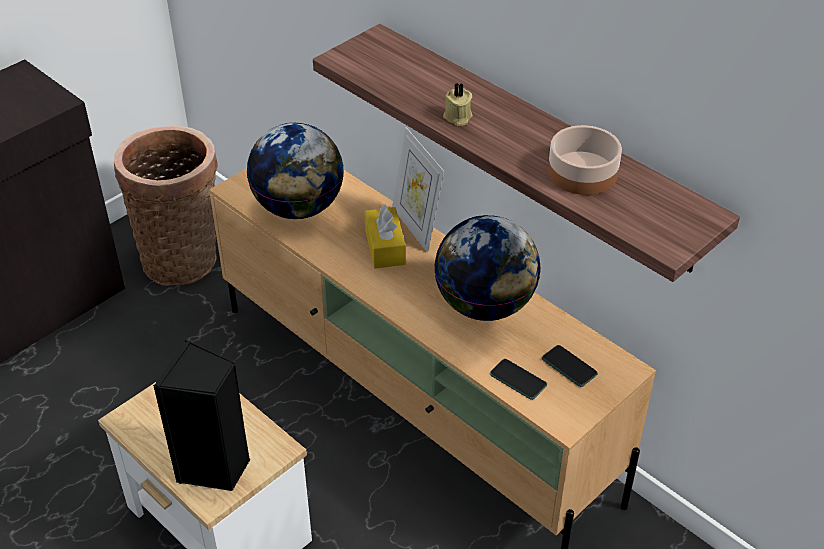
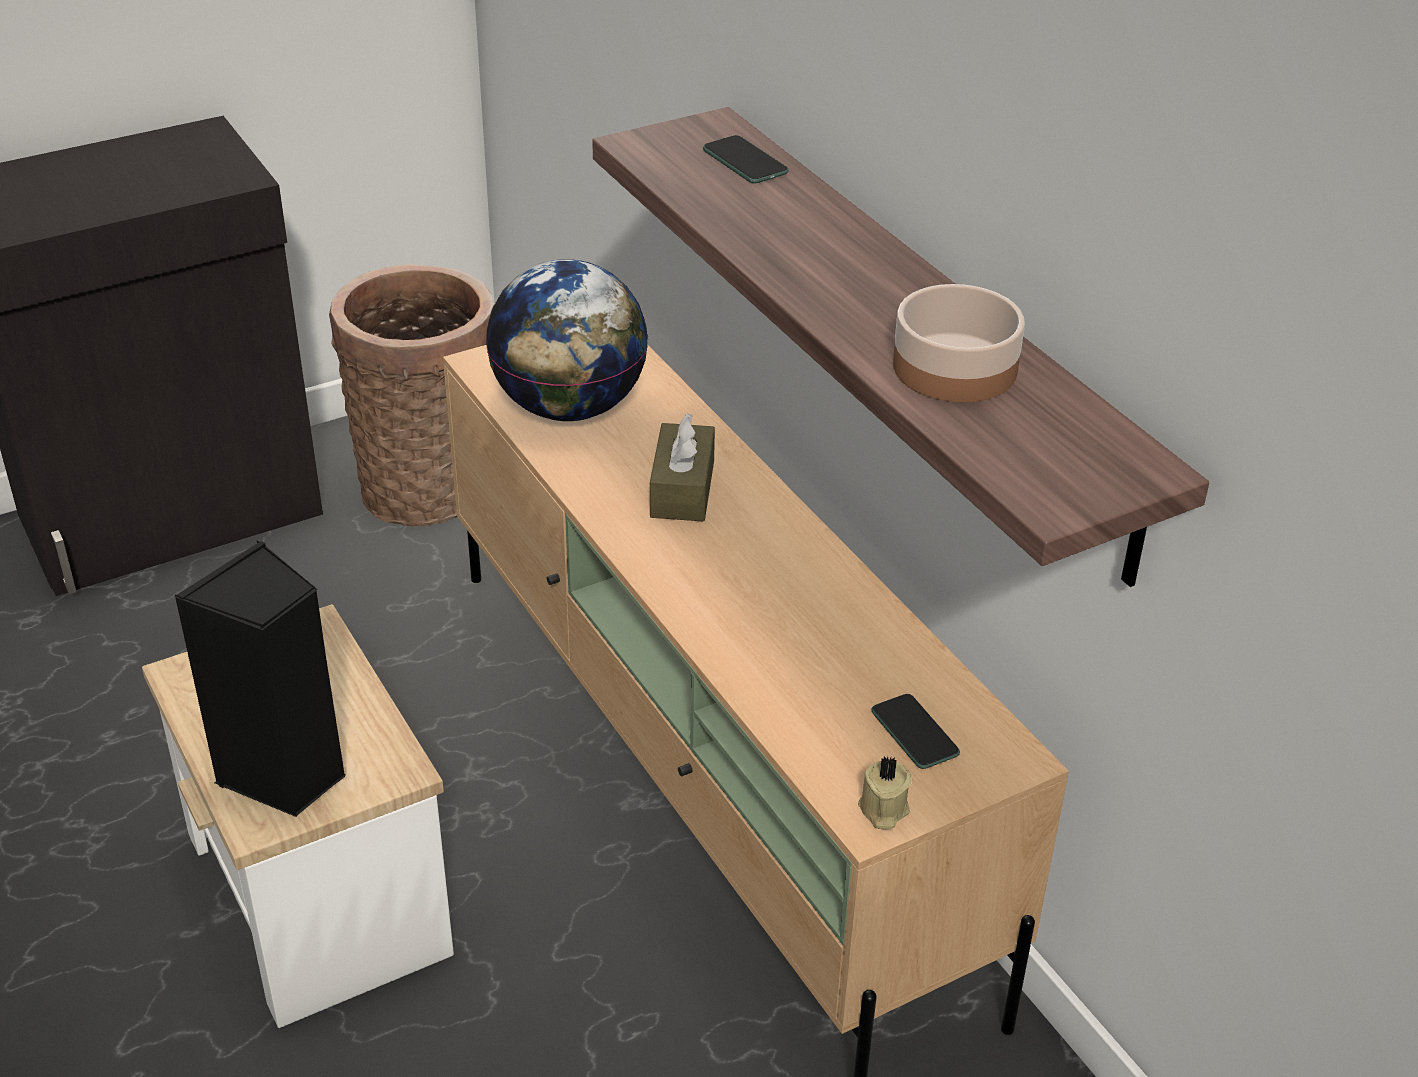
camera: 15 degrees right, 5 degrees down
yellow tissue box [364,204,406,268] -> brown tissue box [650,413,715,522]
picture frame [392,127,444,253] -> none
globe [434,215,541,321] -> none
beige candle [443,83,473,126] -> beige candle moved to [858,755,912,830]
phone [490,359,547,400] -> phone moved to [703,135,789,184]

